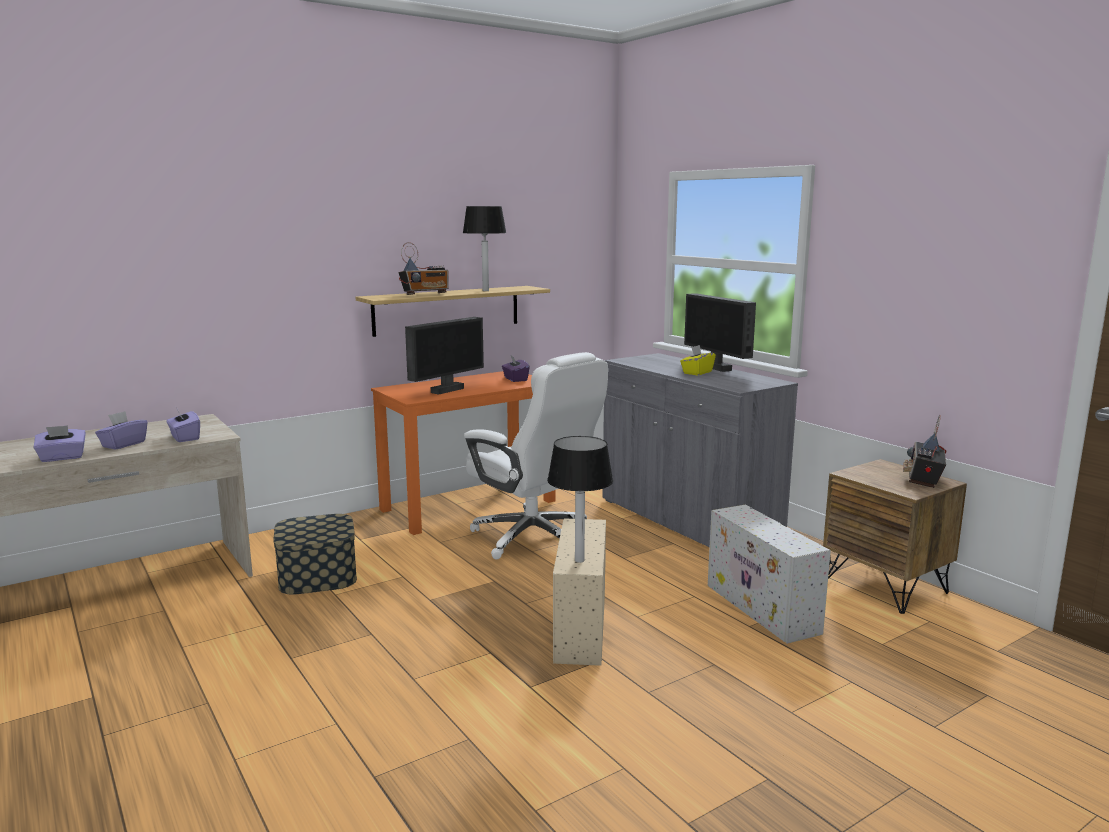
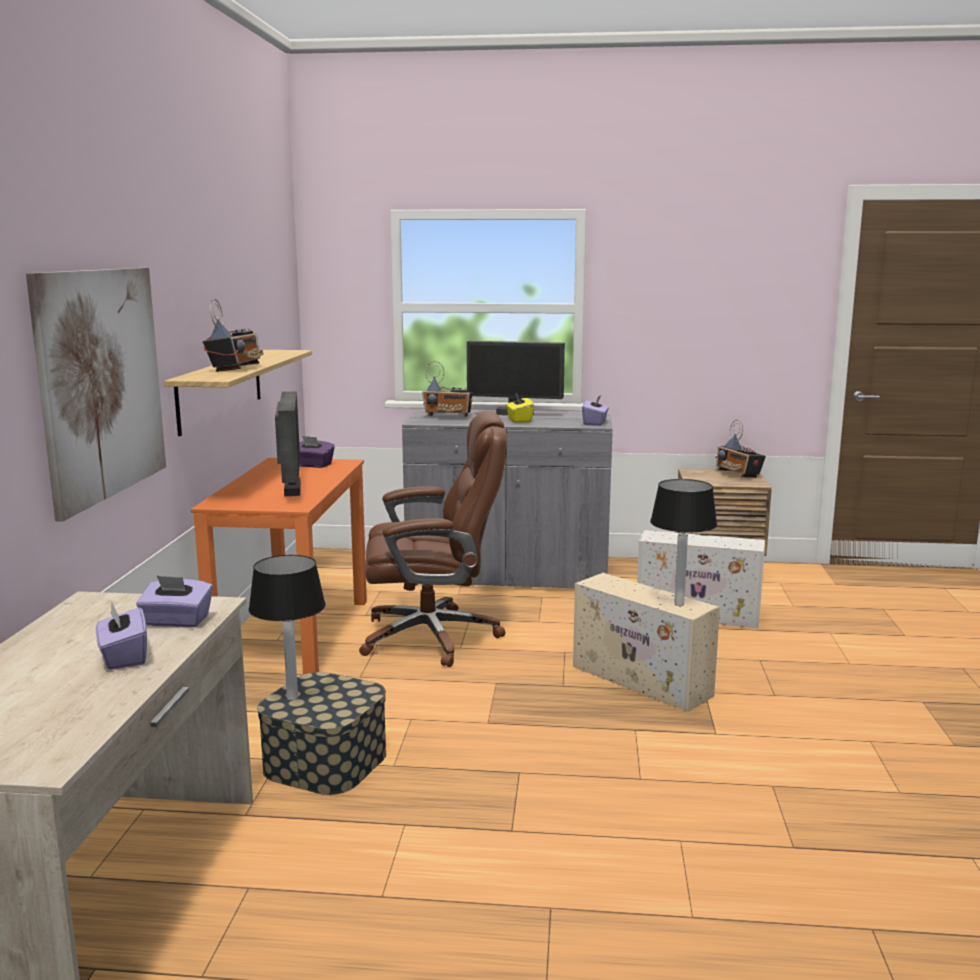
camera: 50 degrees left, 0 degrees up
purple tissue box [33,425,86,462] -> purple tissue box moved to [582,395,609,426]
table lamp [463,206,506,291] -> table lamp moved to [248,555,326,700]
white office chair [464,352,608,559] -> brown office chair [359,410,507,667]
none -> picture [26,268,166,522]
none -> radio [422,361,473,417]

